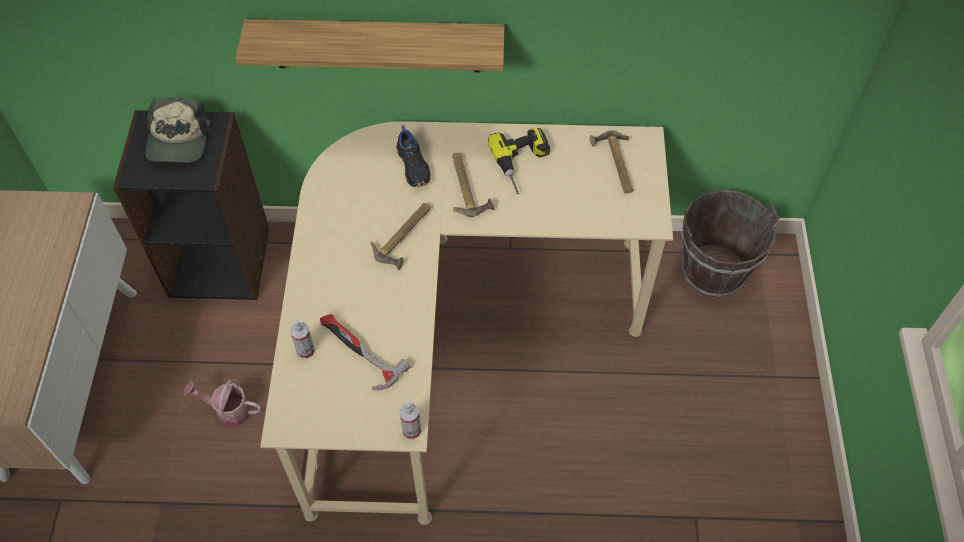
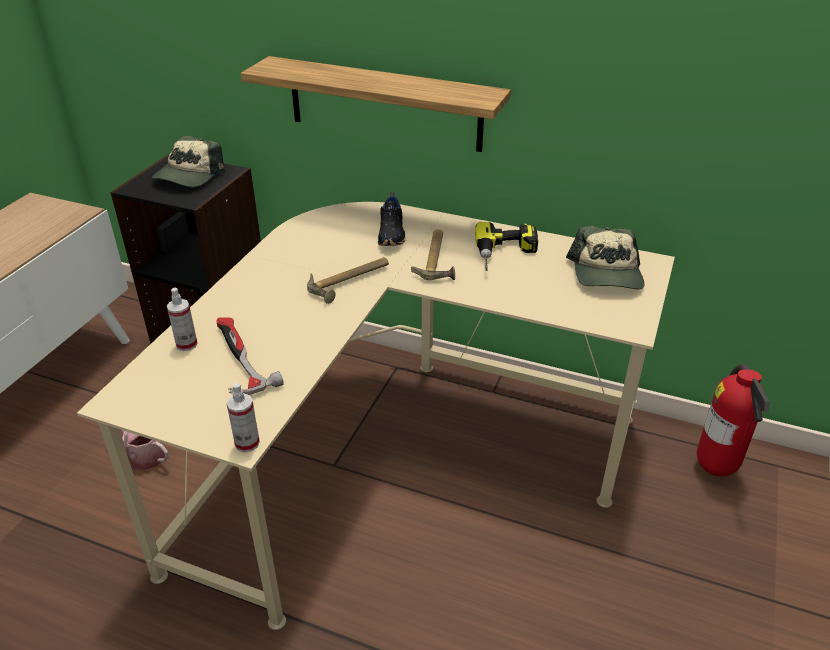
camera: 20 degrees right, 20 degrees down
hammer [590,130,633,194] -> cap [566,226,645,289]
brown bucket [682,190,779,298] -> fire extinguisher [697,364,770,476]

